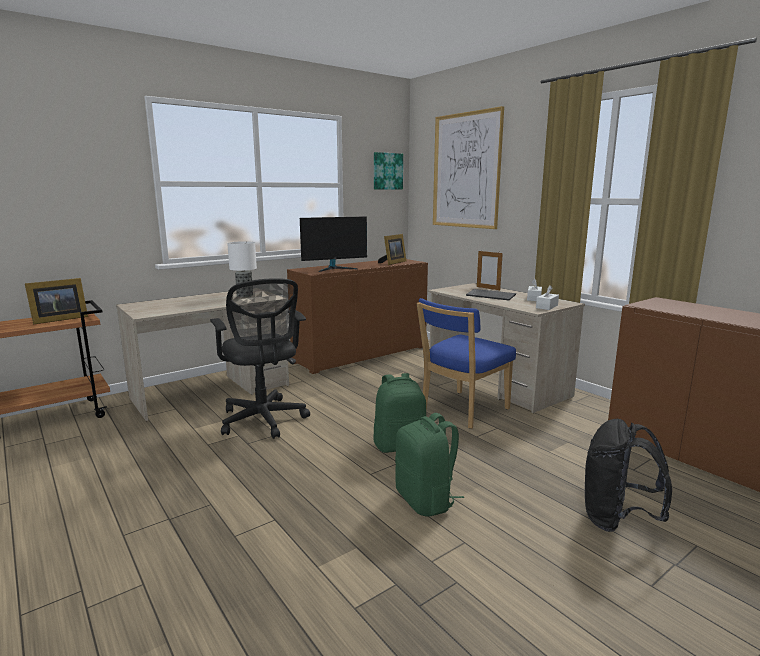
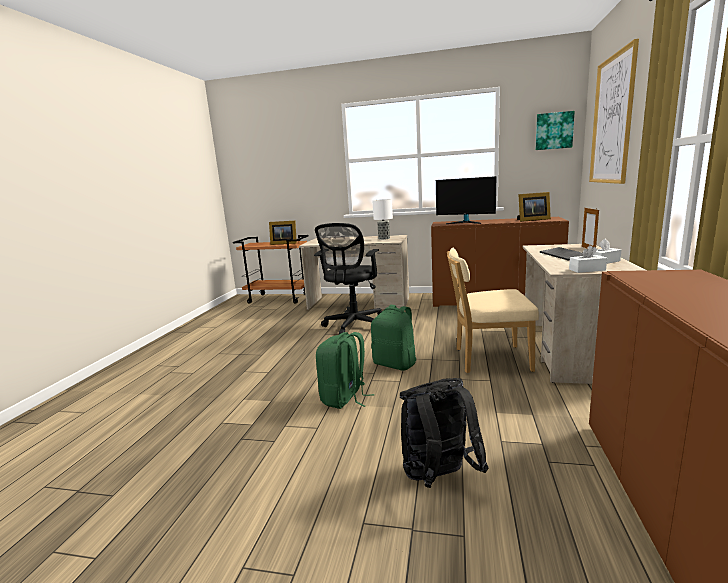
camera: 50 degrees right, 0 degrees up
blue chair [417,298,516,429] -> beige chair [447,248,539,373]

